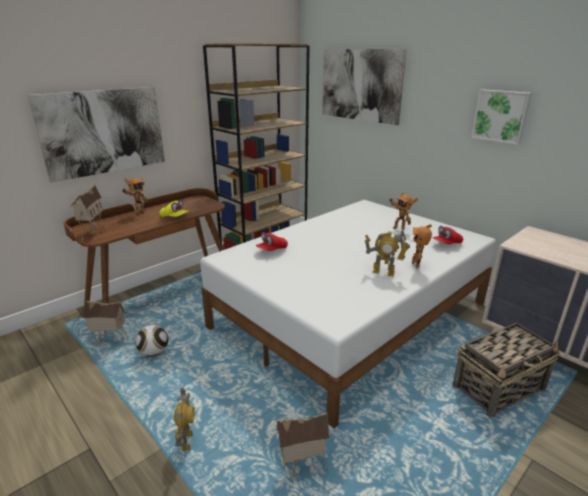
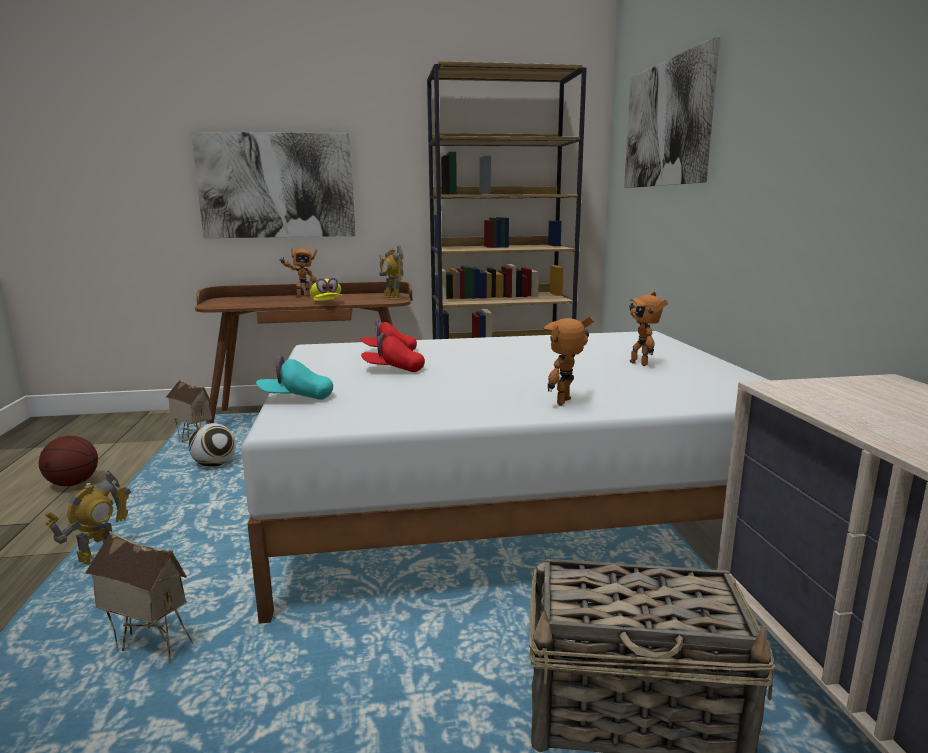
camera: 35 degrees right, 10 degrees down
toy house [70,184,106,241] -> none
toy robot [364,230,410,277] -> toy robot moved to [379,245,403,300]
red cap [433,226,463,244] -> red cap moved to [361,333,425,372]
picture [471,89,532,145] -> none
none -> basketball [39,436,98,486]
none -> turquoise cap [256,355,333,400]

